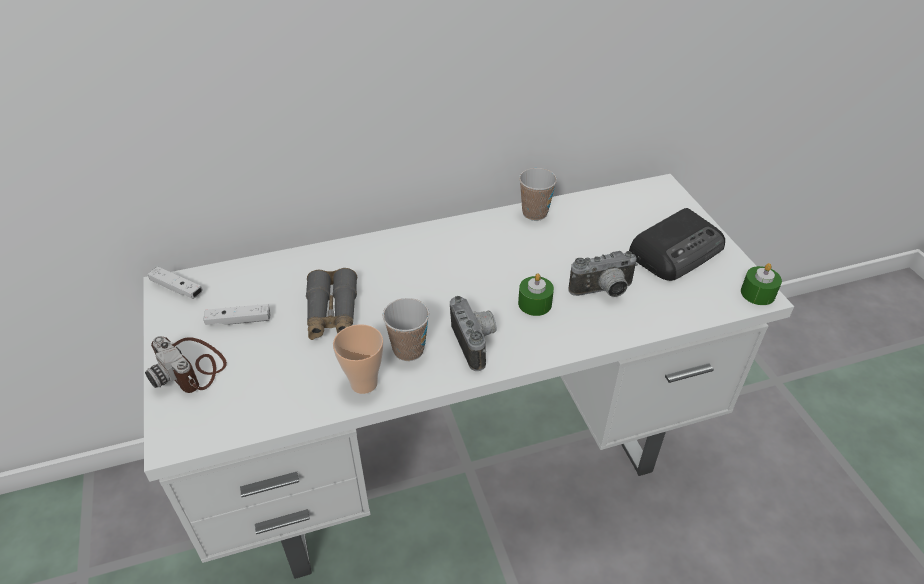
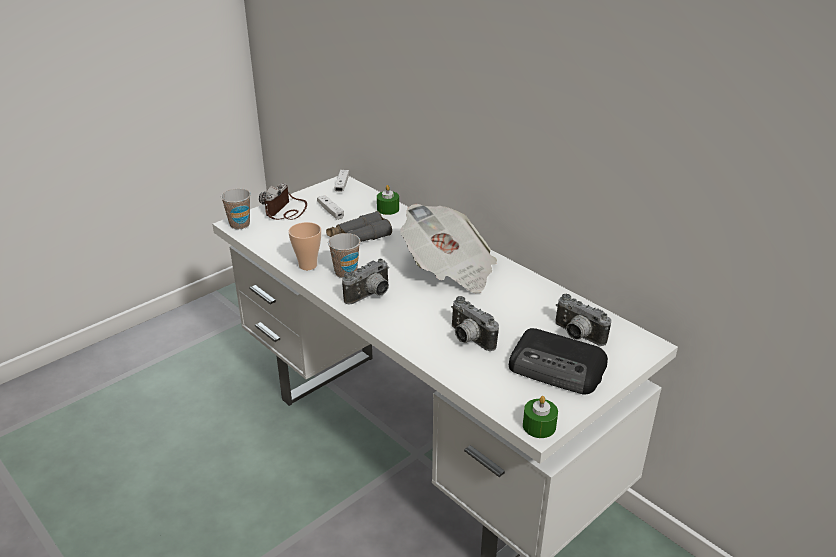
camera: 65 degrees right, 10 degrees down
green candle [518,273,554,316] -> green candle moved to [377,185,399,215]
cup [519,168,557,221] -> cup moved to [221,188,251,229]
none -> newspaper [400,204,497,293]
none -> camera [555,294,611,346]

